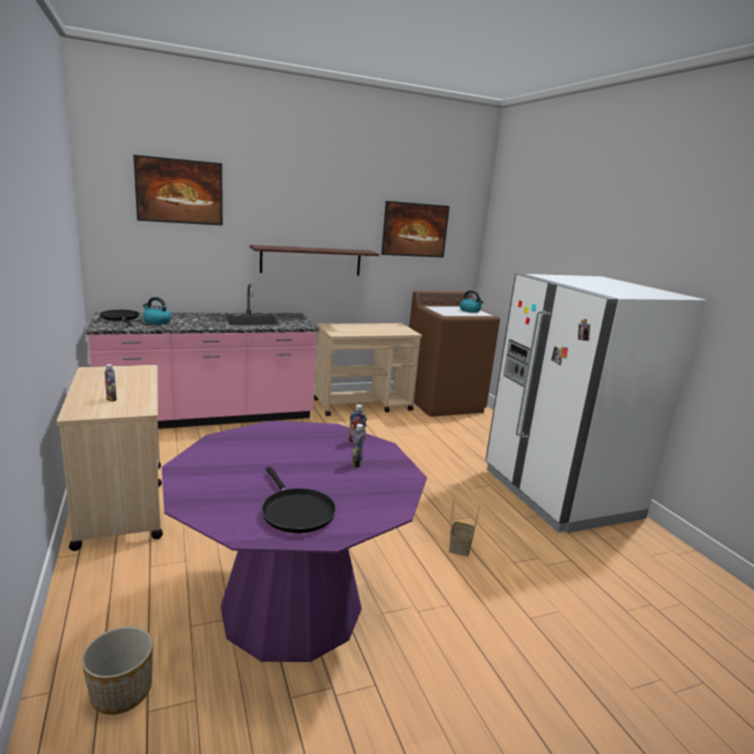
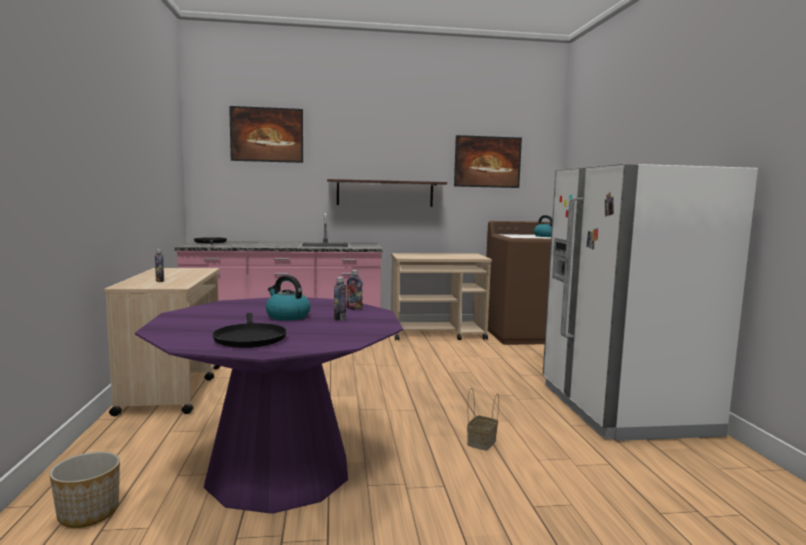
camera: 15 degrees right, 10 degrees down
kettle [143,297,171,324] -> kettle moved to [266,275,311,321]

